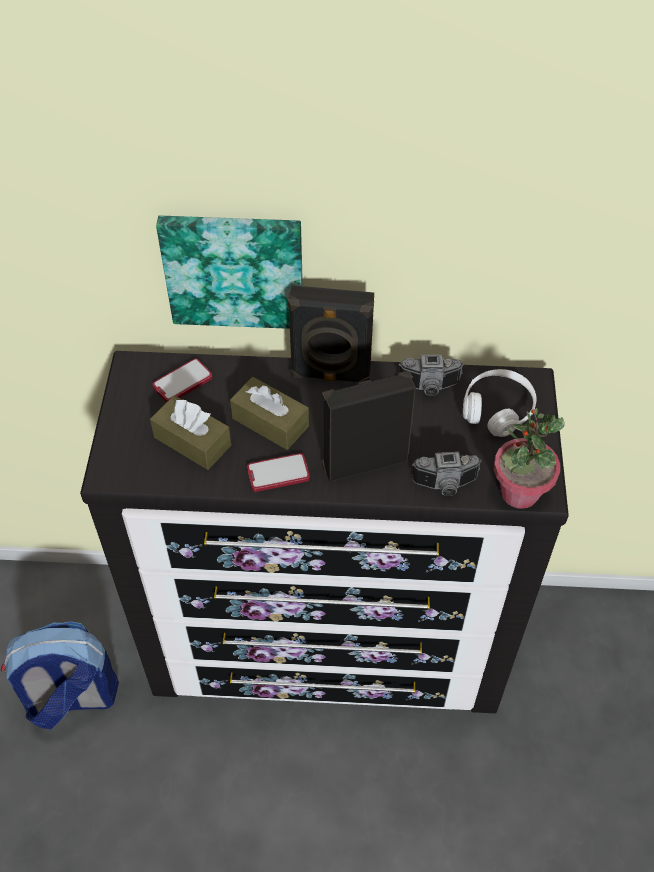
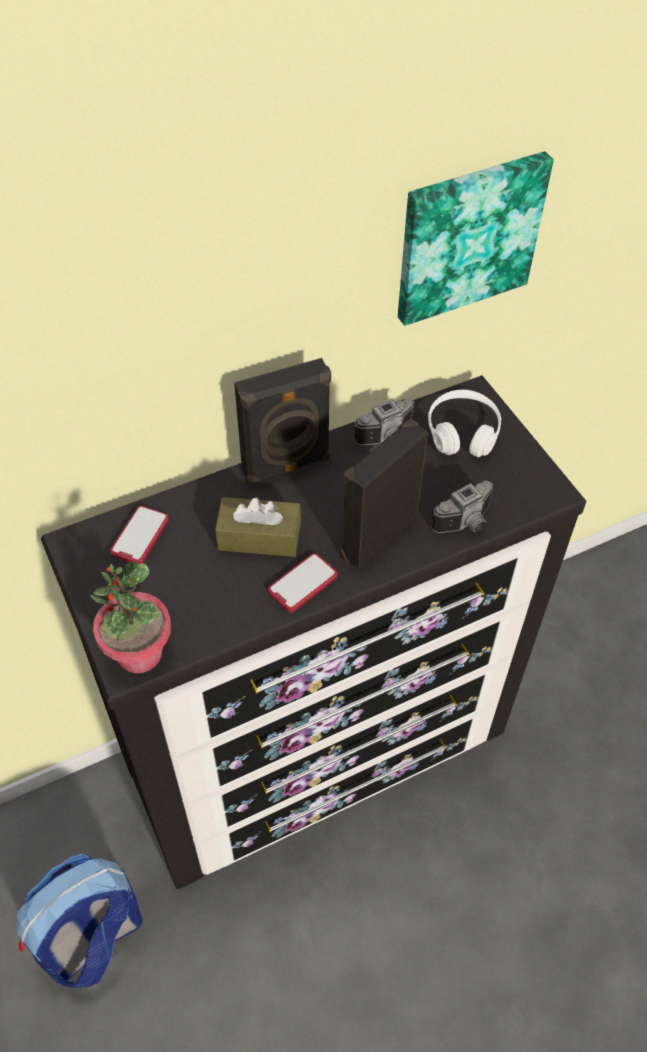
camera: 30 degrees left, 0 degrees up
brown tissue box [150,395,231,470] -> none
picture [156,216,303,329] -> picture moved to [398,151,554,326]
potted plant [494,408,565,509] -> potted plant moved to [90,561,171,673]

